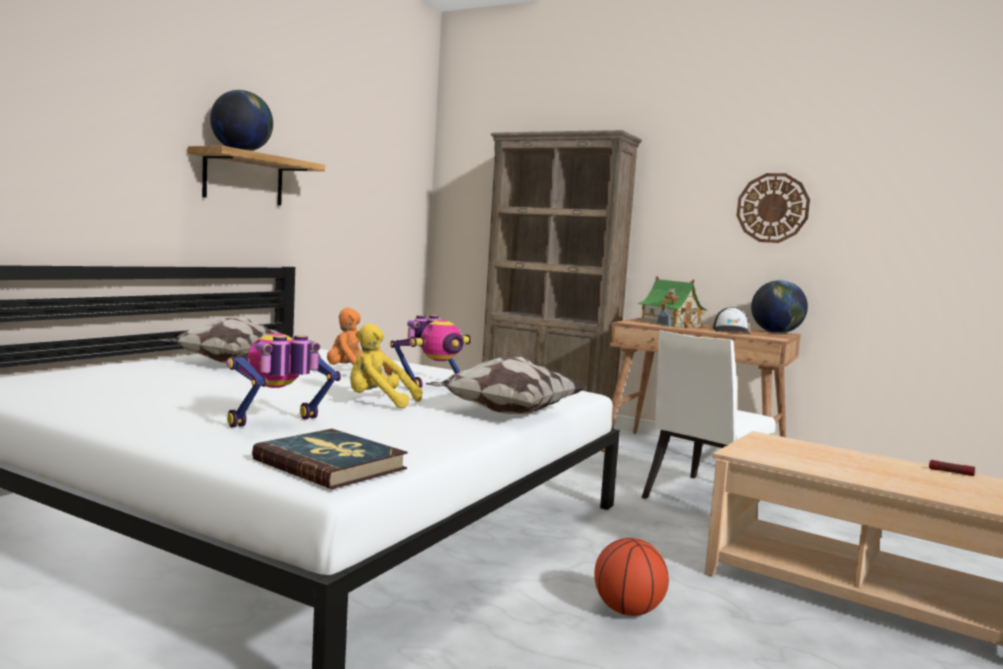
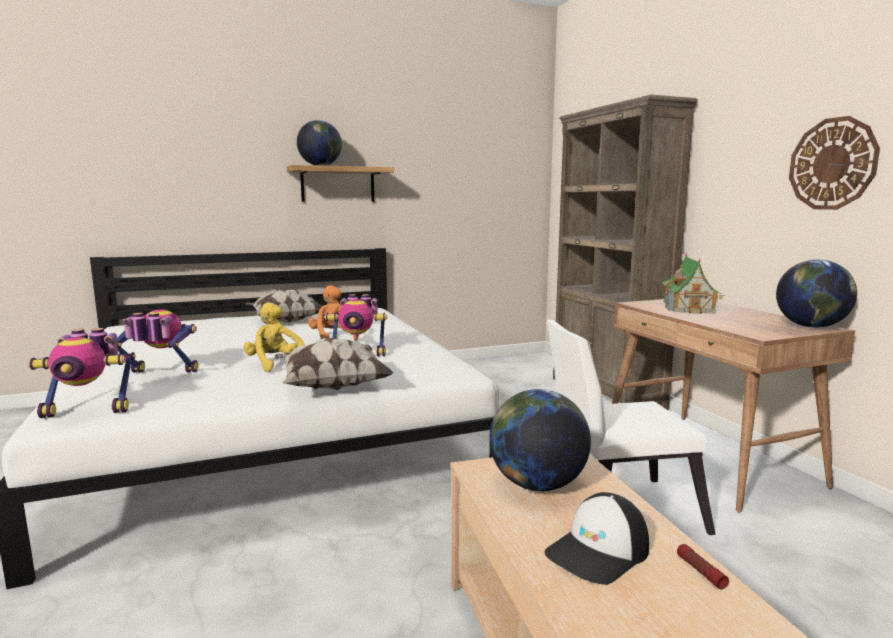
camera: 40 degrees right, 5 degrees up
book [252,429,408,489] -> toy robot [28,328,136,418]
basketball [594,538,669,616] -> none
cap [713,307,750,334] -> cap moved to [545,492,649,585]
none -> globe [489,389,591,491]

